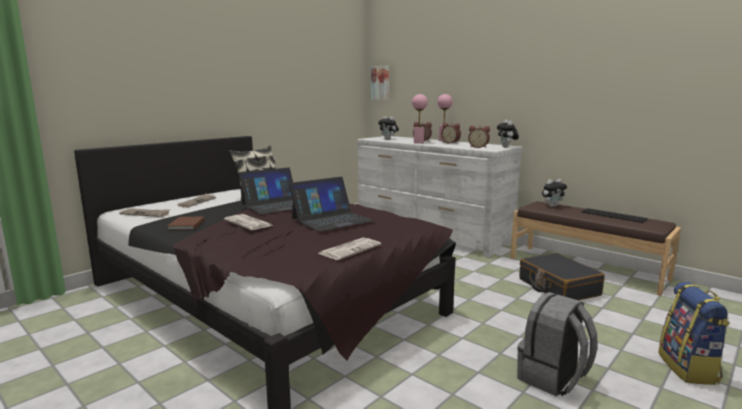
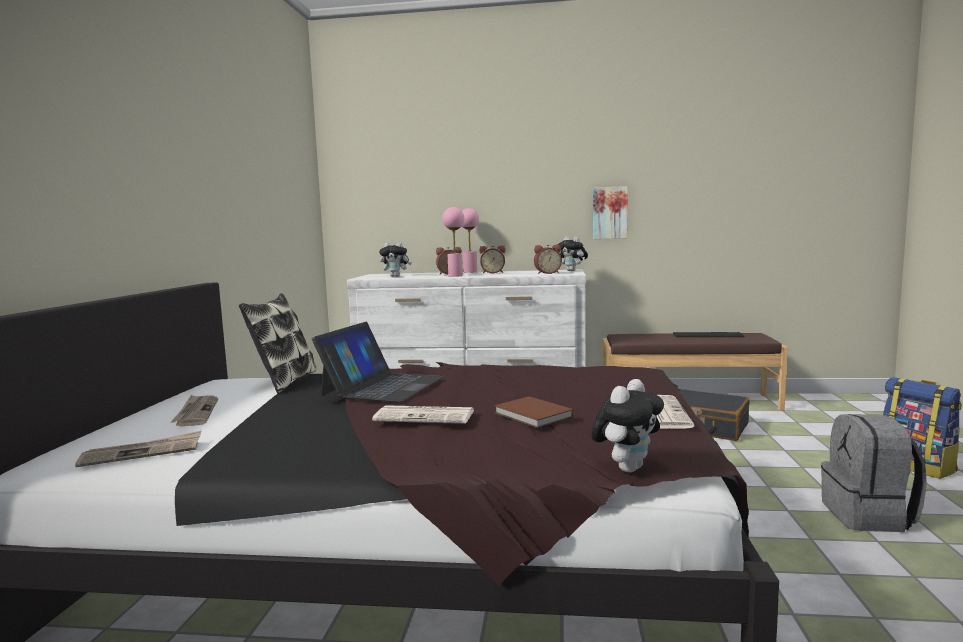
camera: 35 degrees left, 5 degrees down
brown book [168,217,204,230] -> brown book moved to [494,396,573,428]
laptop [289,177,373,232] -> none
picture [371,66,389,100] -> picture moved to [593,186,628,239]
plush toy [542,179,567,207] -> plush toy moved to [591,379,664,473]

